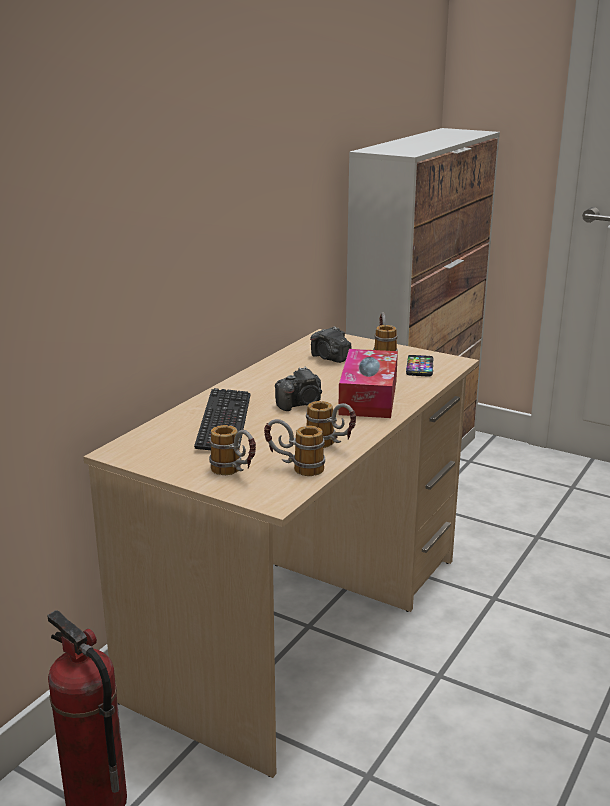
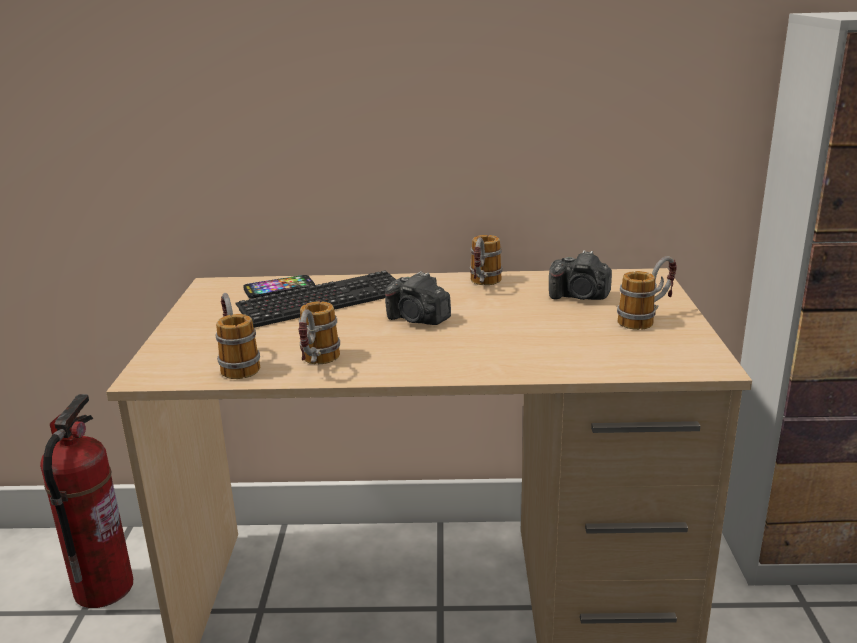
camera: 60 degrees right, 0 degrees up
mug [209,425,256,475] -> mug moved to [470,235,503,285]
camera [310,326,352,363] -> camera turned 90 degrees counterclockwise [549,250,612,300]
tissue box [338,349,398,418] -> none
phone [406,355,433,376] -> phone moved to [243,275,315,298]

